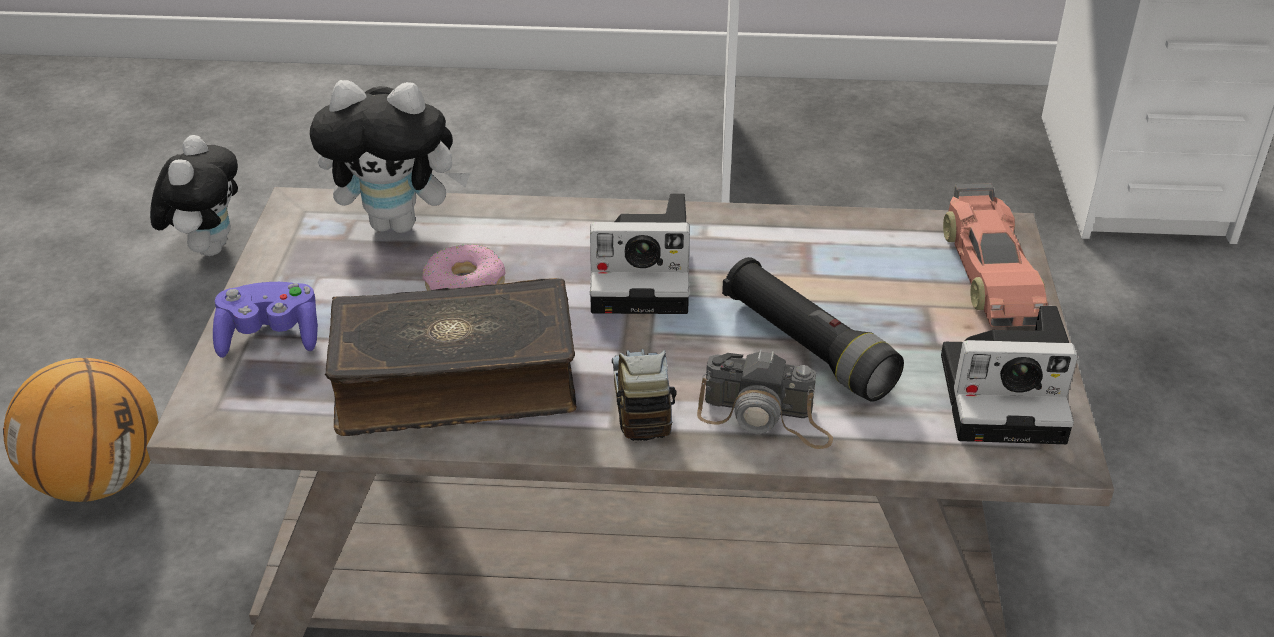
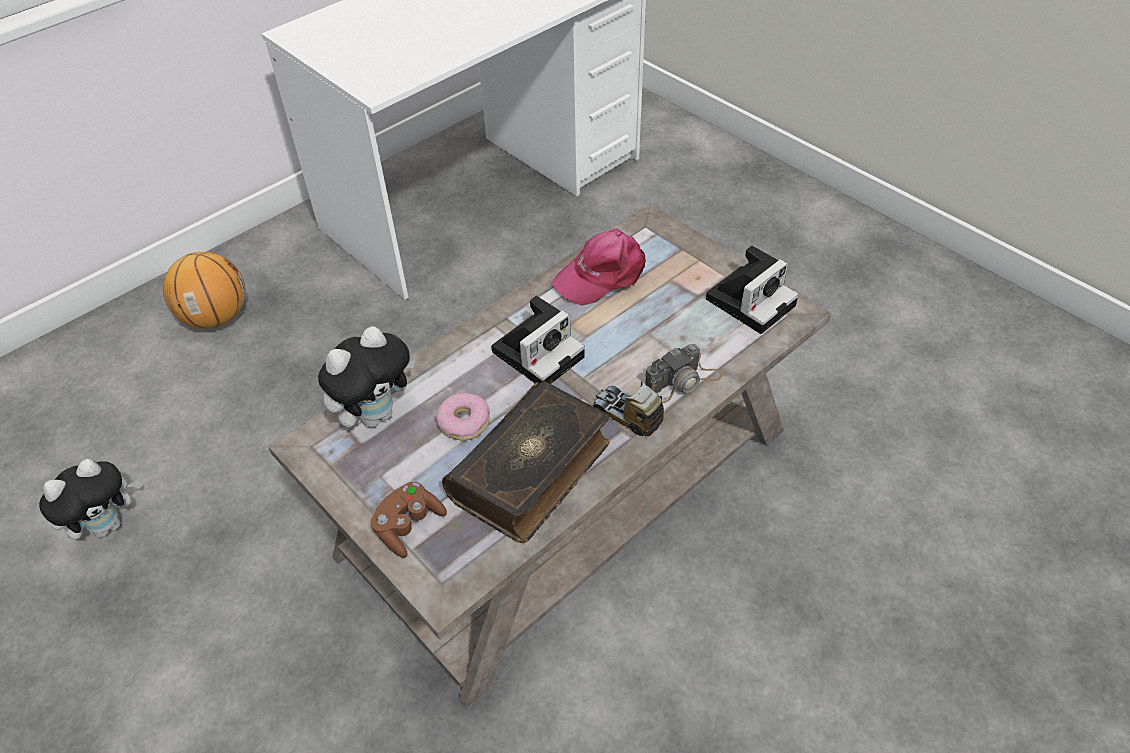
camera: 45 degrees left, 10 degrees up
basketball [3,358,159,502] -> basketball moved to [163,252,245,328]
plush toy [150,135,238,256] -> plush toy turned 90 degrees clockwise [39,459,139,540]
purple game controller [213,282,318,358] -> brown game controller [371,482,447,558]
black flashlight [722,257,904,401] -> none
toy car [943,183,1048,327] -> none
none -> pink cap [552,228,646,306]

